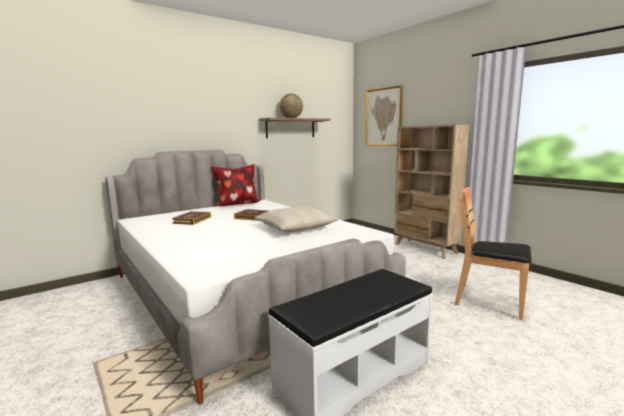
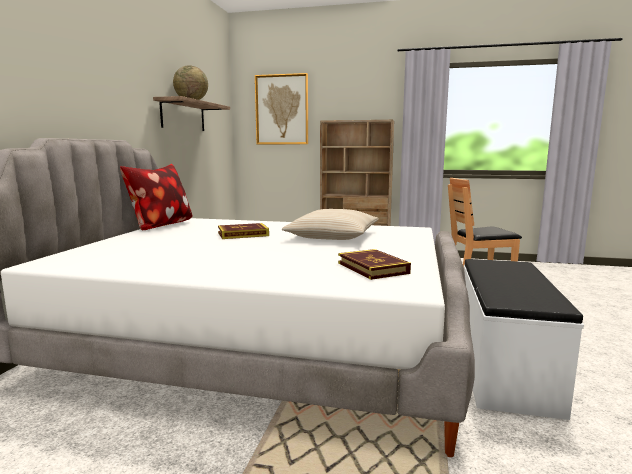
camera: 40 degrees left, 0 degrees up
book [172,211,211,225] -> book moved to [338,249,411,280]

